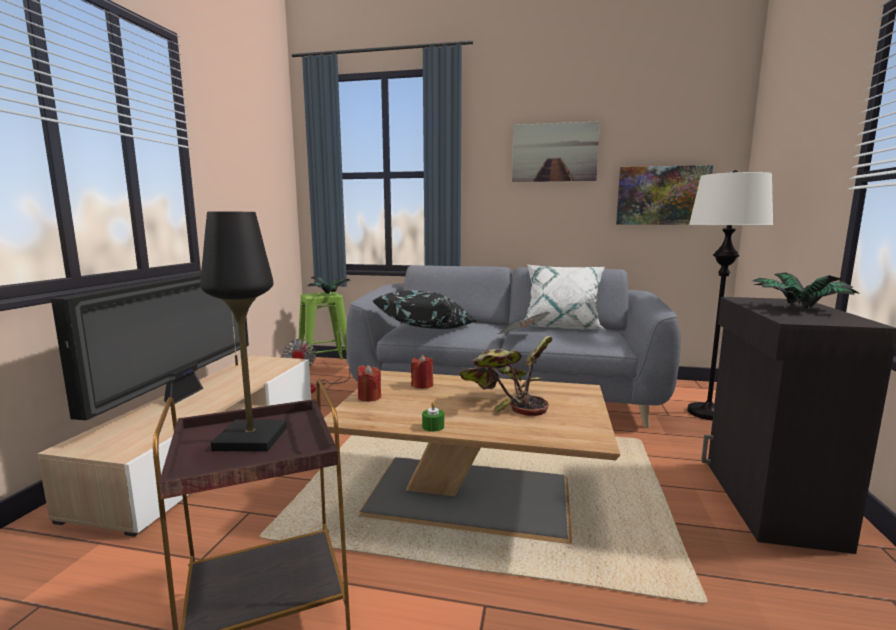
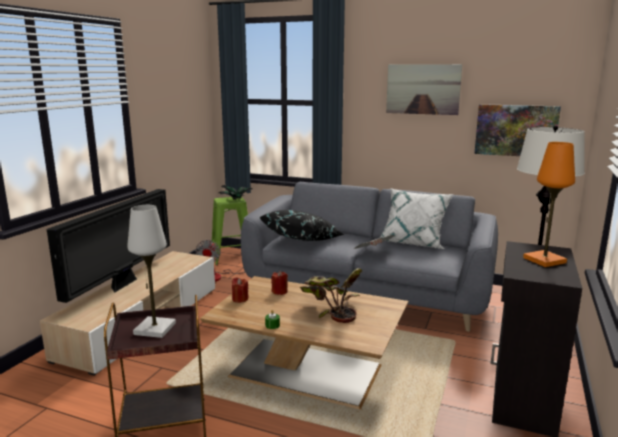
camera: 10 degrees right, 5 degrees up
black table lamp [200,211,287,452] -> white table lamp [127,205,176,338]
potted plant [753,272,861,309] -> orange table lamp [523,142,575,267]

